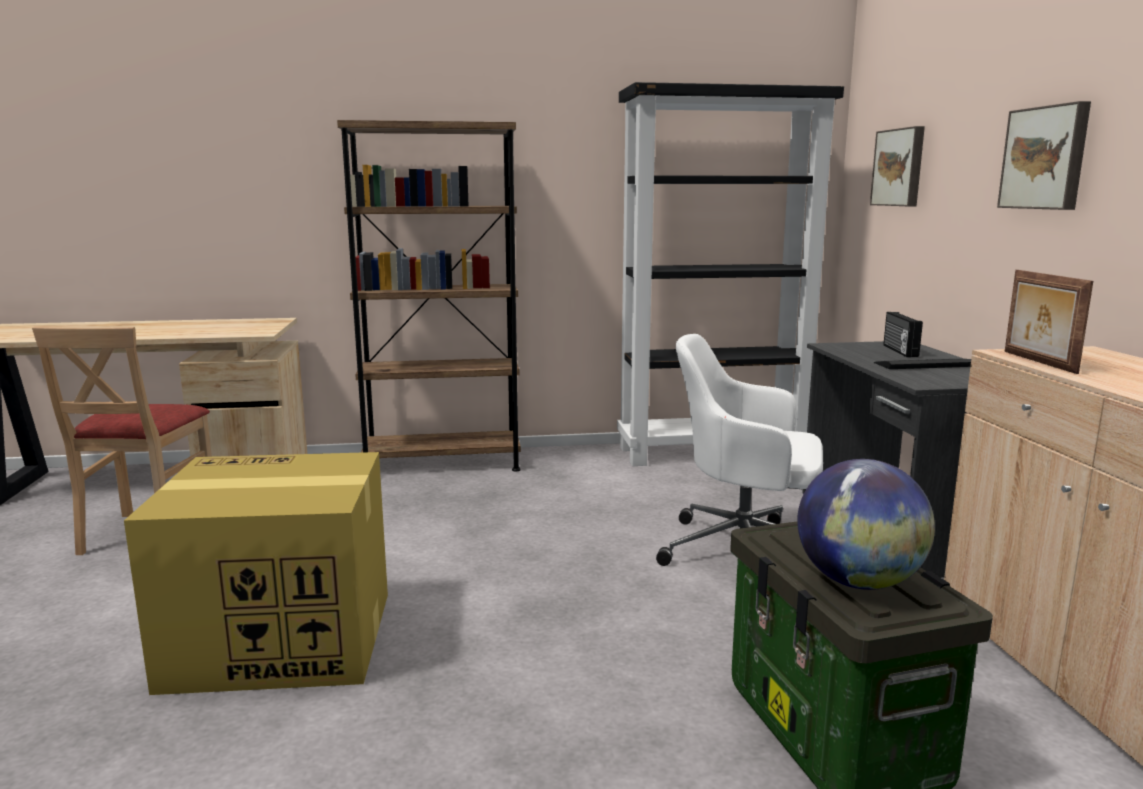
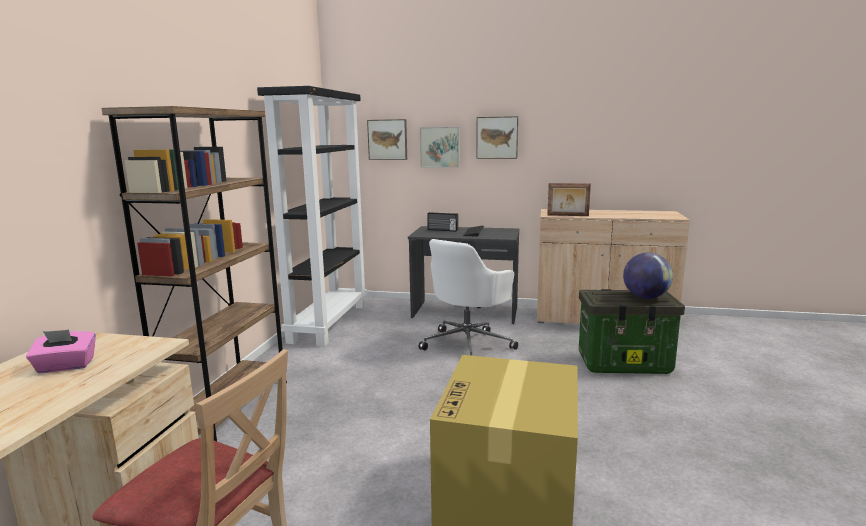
camera: 70 degrees left, 0 degrees up
none -> pink tissue box [26,330,96,373]
none -> picture [420,127,460,168]

